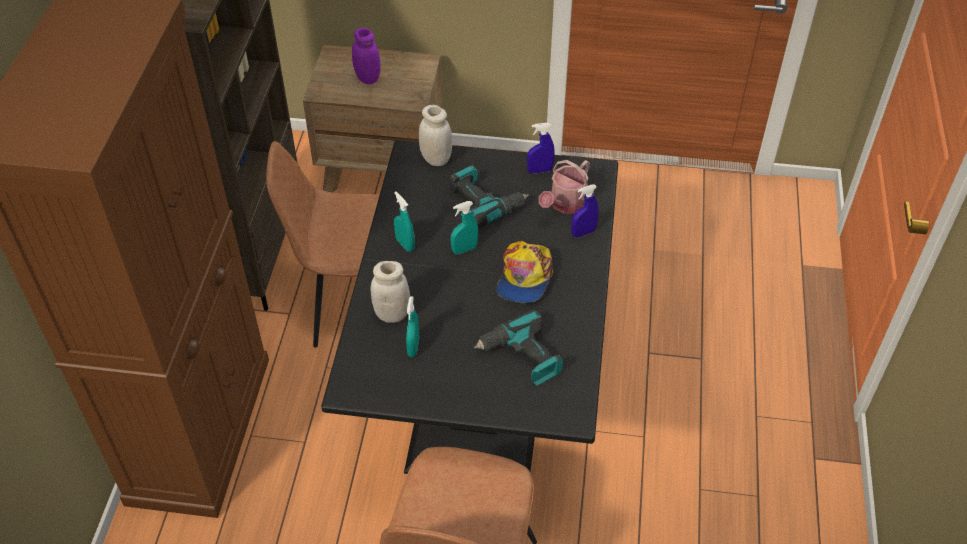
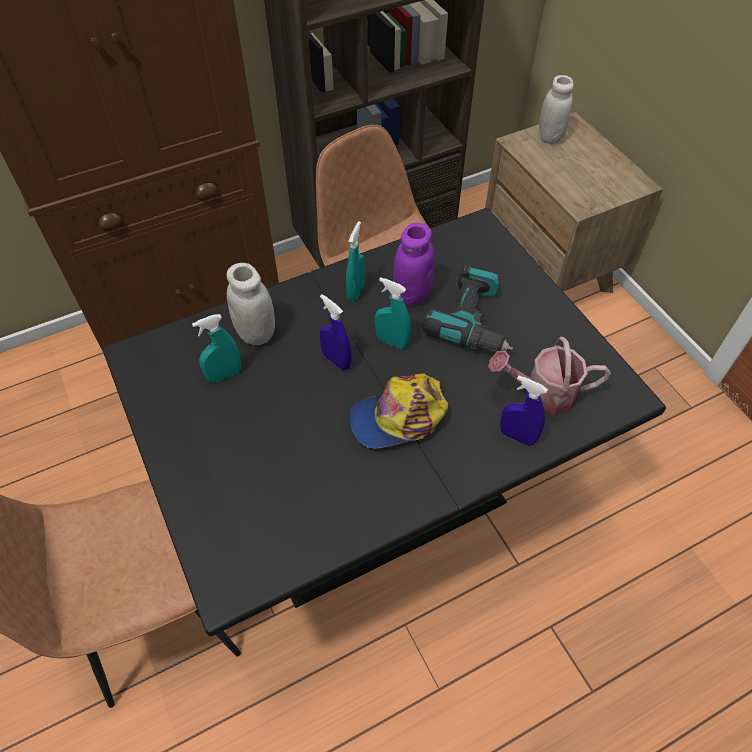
camera: 55 degrees right, 5 degrees up
purple jar [352,28,381,84] -> purple jar moved to [393,223,435,305]
white jar [419,105,452,166] -> white jar moved to [539,75,574,144]
power drill [474,310,564,386] -> none
blue spray bottle [527,123,555,174] -> blue spray bottle moved to [320,294,351,370]

